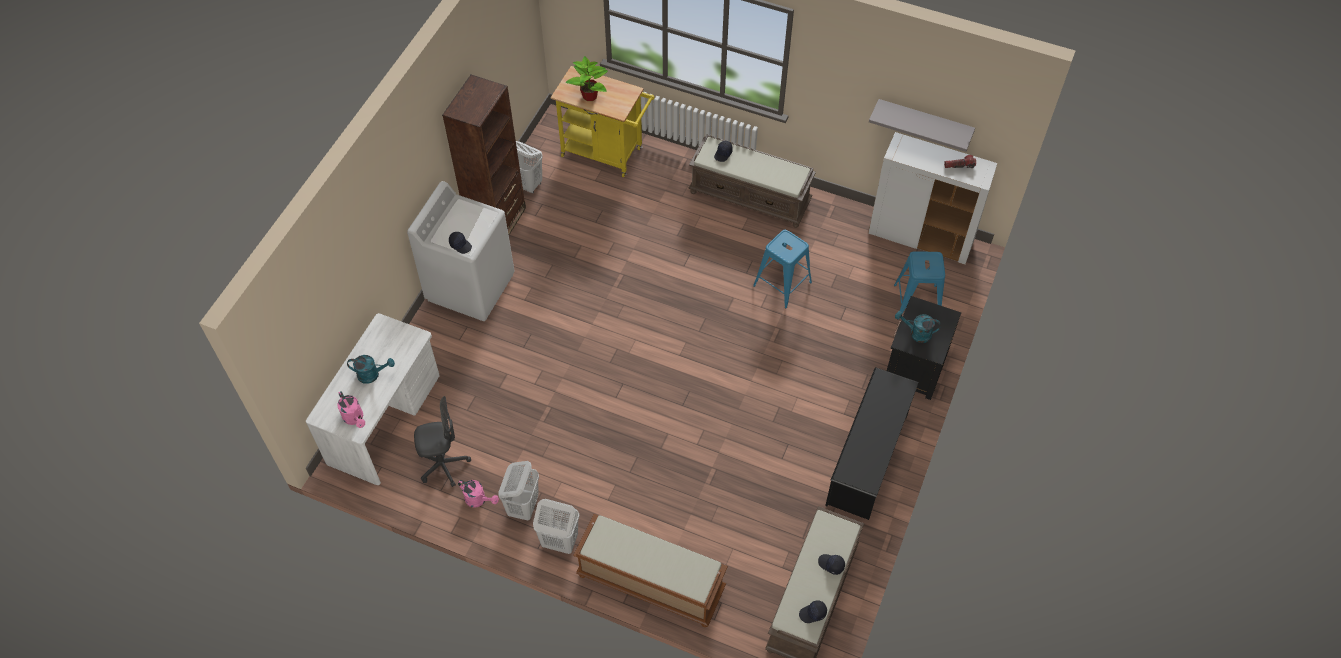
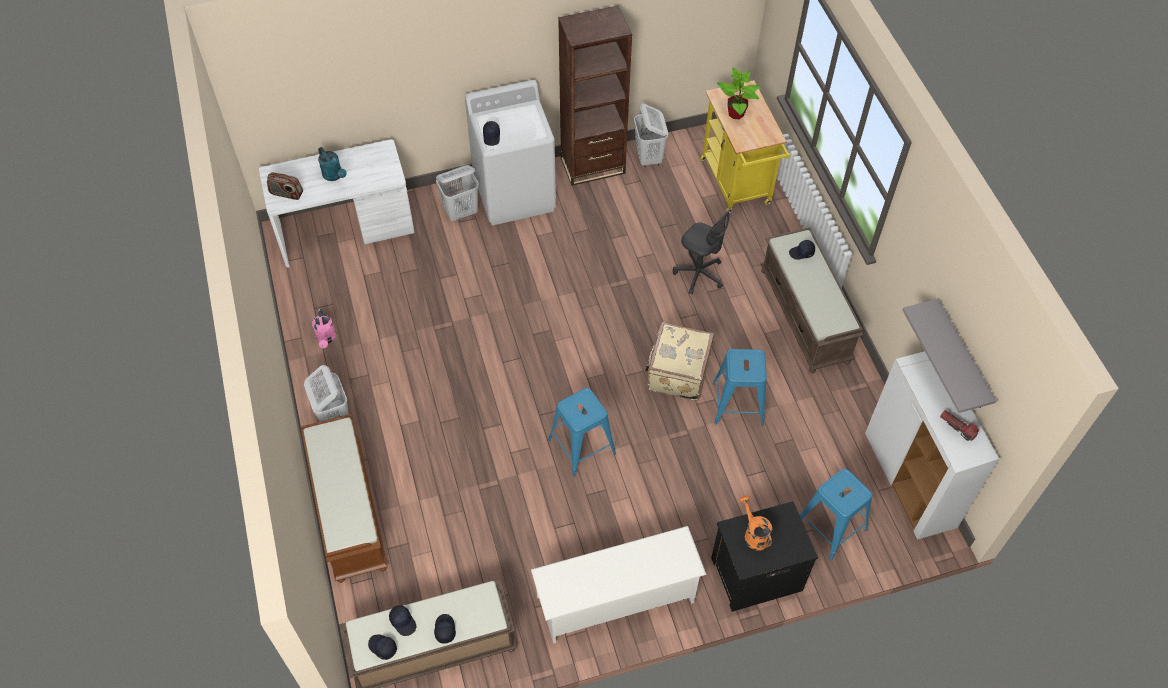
camera: 50 degrees right, 0 degrees up
pink watering can [337,391,365,428] -> radio [267,172,303,200]
grey office chair [414,396,471,487] -> grey office chair moved to [673,207,732,294]
white laundry basket [498,461,539,520] -> white laundry basket moved to [436,165,479,221]
black shoe rack [825,367,919,520] -> white shoe rack [531,526,707,644]
turquoise watering can [895,311,941,343] -> orange watering can [740,496,772,551]
none -> black cap [389,605,416,636]
none -> blue stool [548,388,616,477]
none -> beige suitcase [645,322,714,401]

